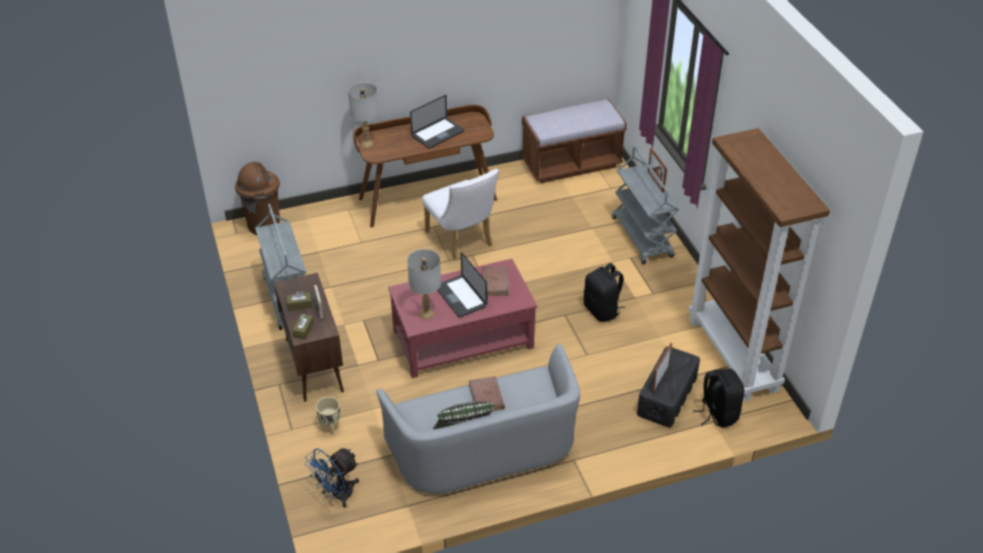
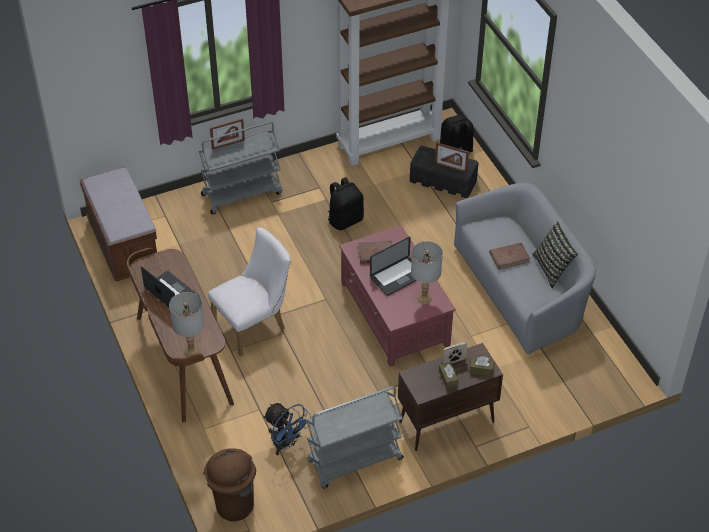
camera: 95 degrees left, 5 degrees up
blue fan [305,448,359,508] -> blue fan moved to [263,403,311,455]
beige planter [316,397,340,435] -> none

